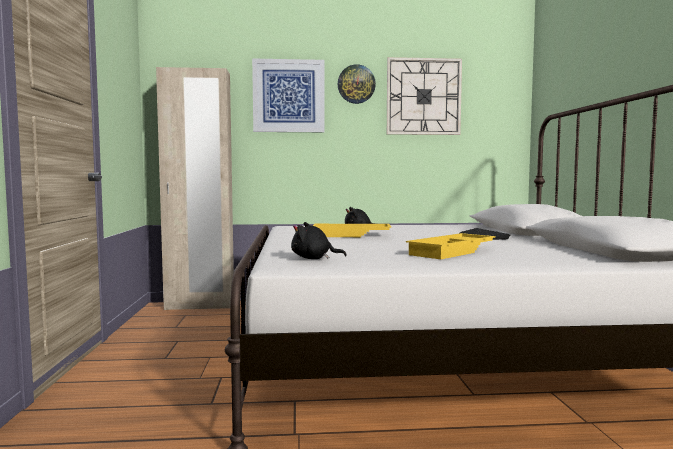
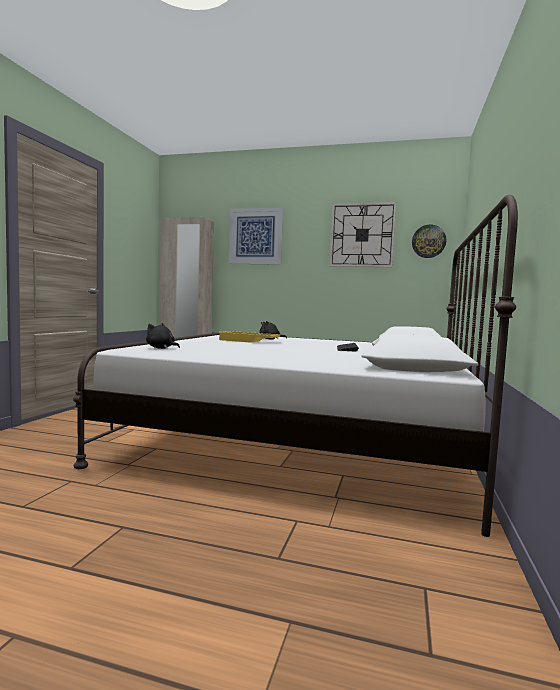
camera: 20 degrees right, 0 degrees up
wall clock [338,64,376,104] -> wall clock moved to [412,225,446,258]
yellow tray [406,233,496,259] -> none

